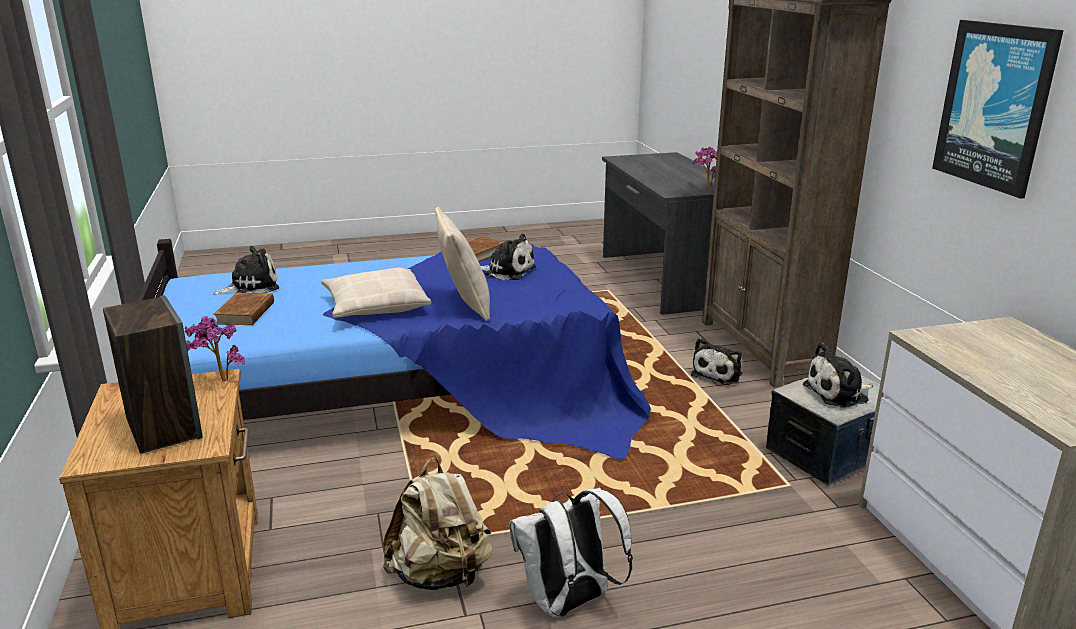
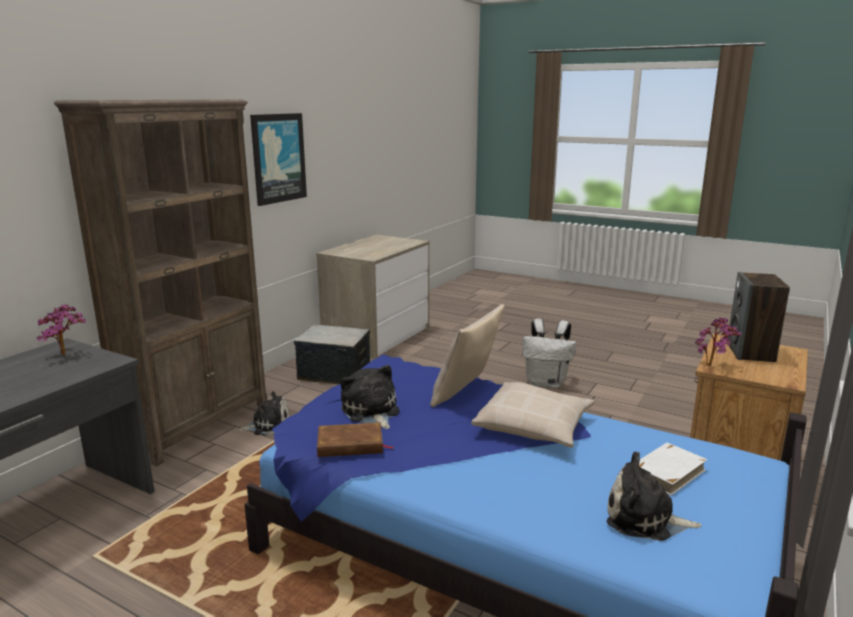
camera: 135 degrees left, 5 degrees down
brown book [213,293,274,325] -> white book [639,442,708,495]
beige backpack [382,458,493,590] -> none
plush toy [803,343,873,408] -> none

